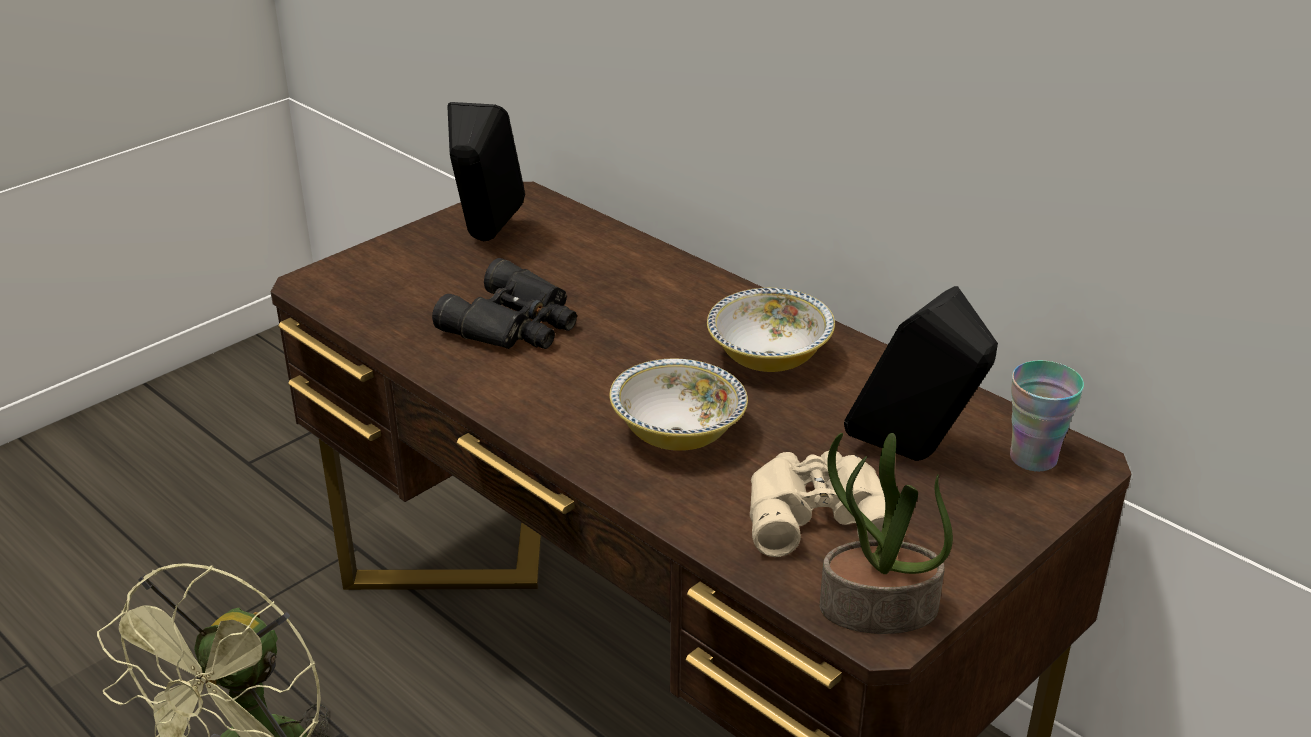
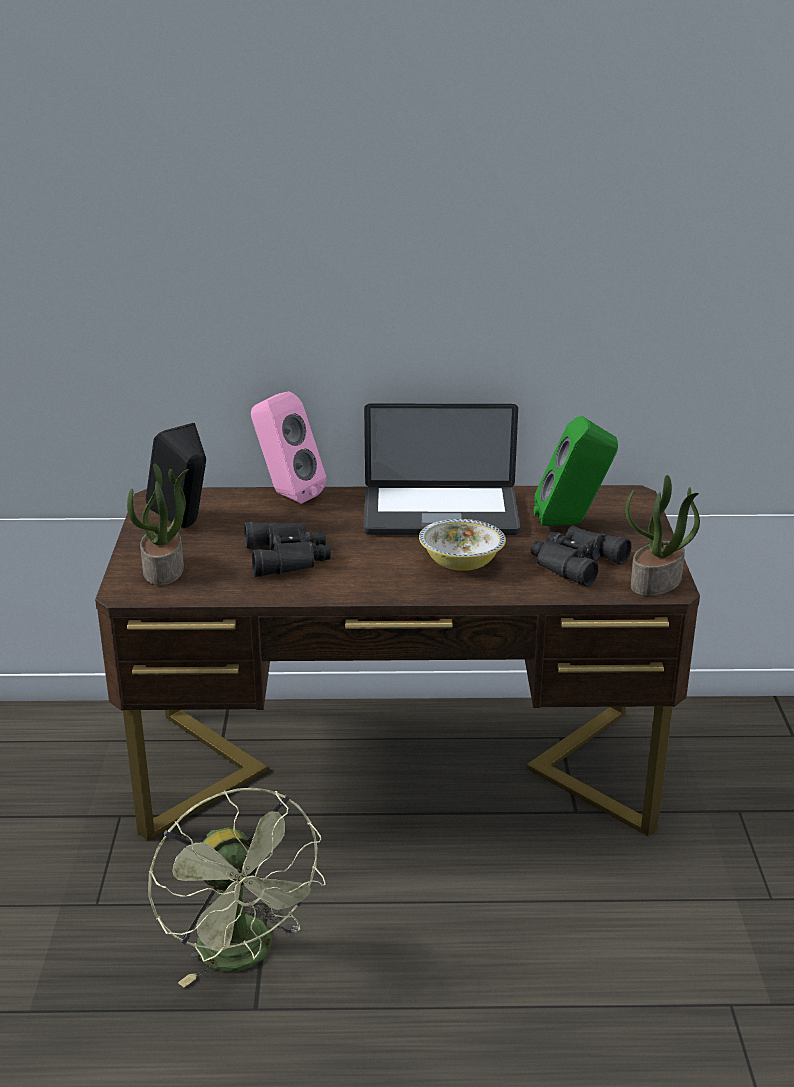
camera: 45 degrees left, 5 degrees down
bowl [707,288,835,372] -> laptop [363,404,521,535]
beige binoculars [750,451,906,557] -> black binoculars [530,526,632,587]
black speaker [844,286,998,461] -> green speaker [534,416,618,526]
cup [1010,360,1084,472] -> none
none -> potted plant [127,464,189,585]
none -> pink speaker [251,391,326,504]

